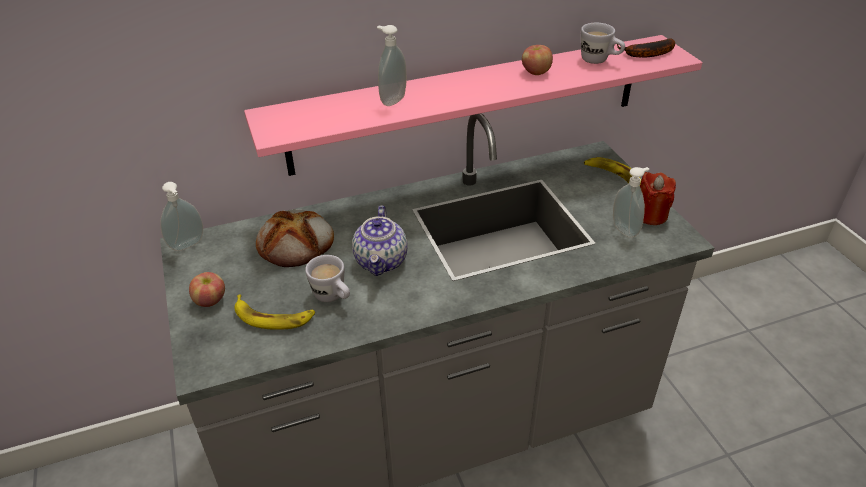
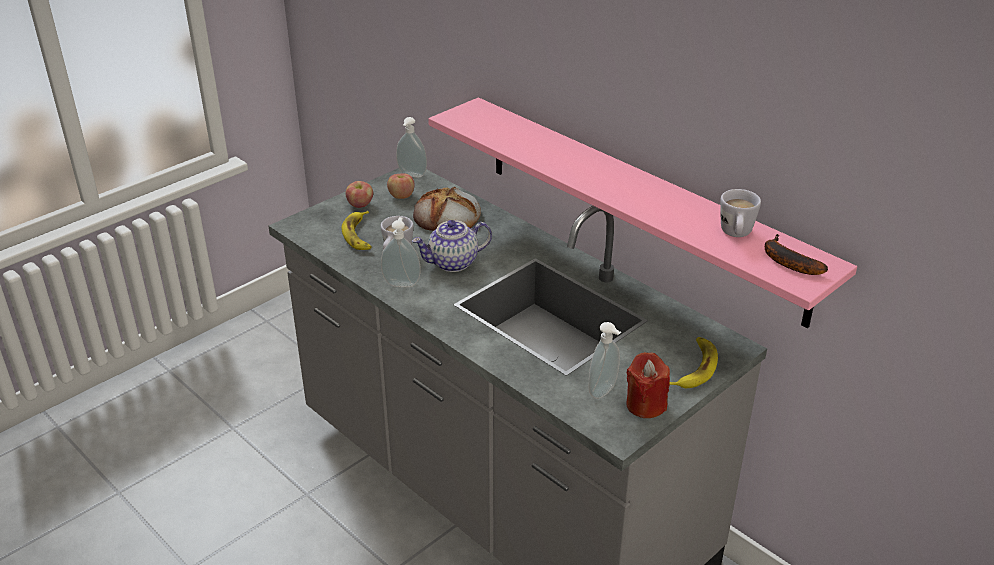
camera: 65 degrees right, 5 degrees down
soap dispenser [377,25,407,106] -> soap dispenser moved to [381,217,421,287]
apple [522,45,553,75] -> apple moved to [387,173,415,199]

